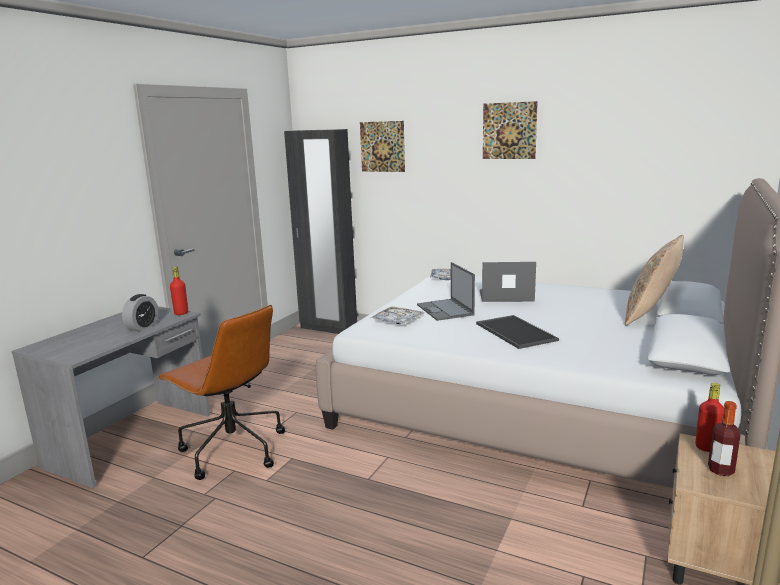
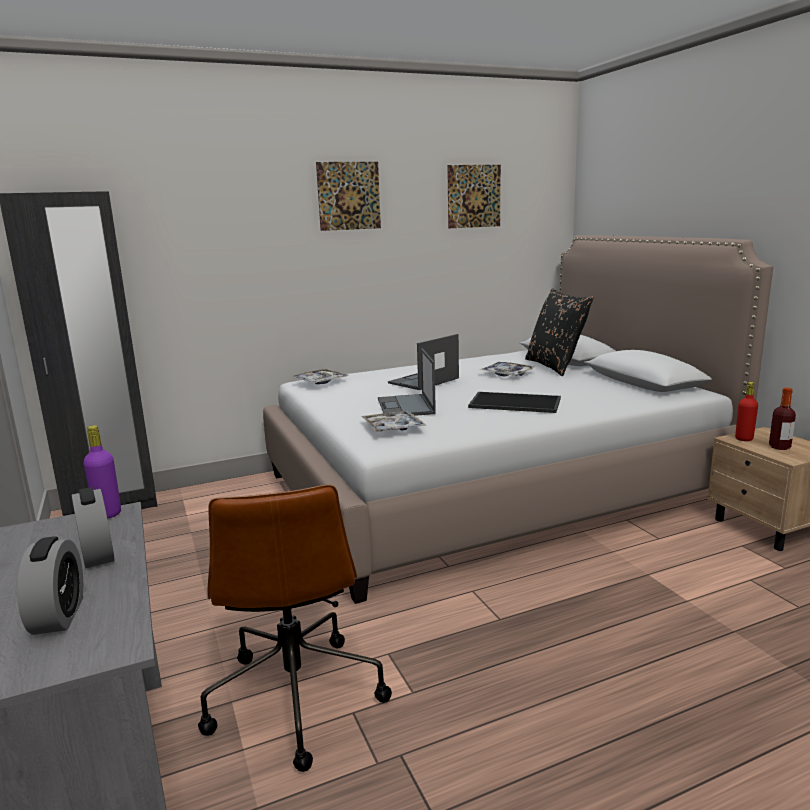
camera: 50 degrees left, 0 degrees up
brown office chair [157,305,285,480] -> brown office chair turned 90 degrees clockwise [198,484,392,772]
red bottle [170,267,188,315] -> purple bottle [83,425,121,519]
picture [360,121,405,172] -> picture moved to [447,165,501,228]
laptop [417,262,475,321] -> laptop turned 60 degrees clockwise [378,348,436,416]
beige pillow [625,235,684,325] -> black pillow [525,288,593,376]
none -> alarm clock [17,536,83,635]
none -> tray [480,362,534,376]

